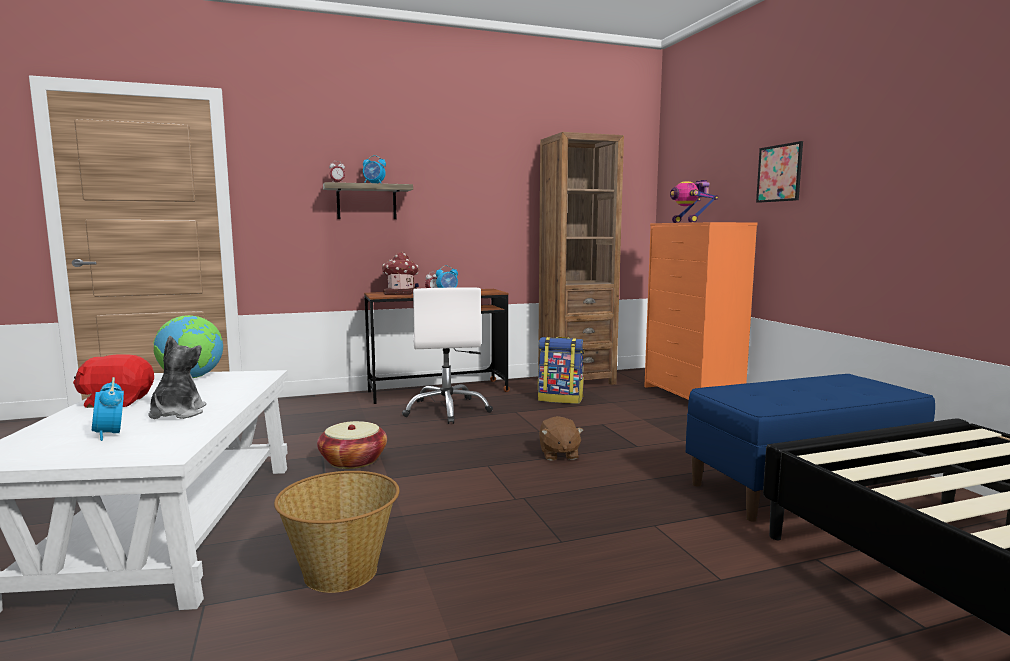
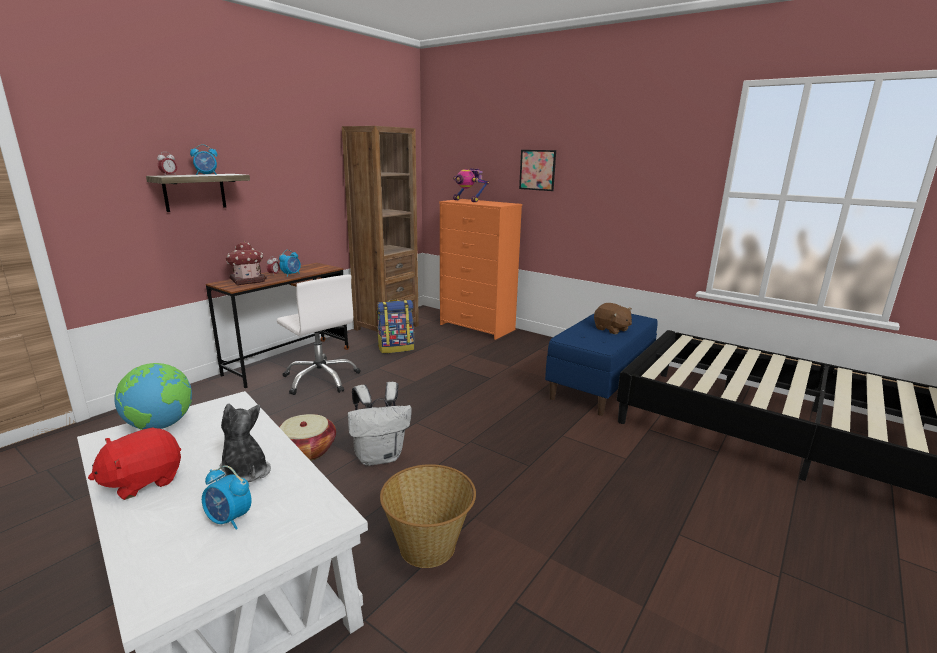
camera: 35 degrees left, 10 degrees up
brown plush toy [539,416,583,461] -> brown plush toy moved to [594,303,632,334]
none -> white backpack [348,382,412,466]

